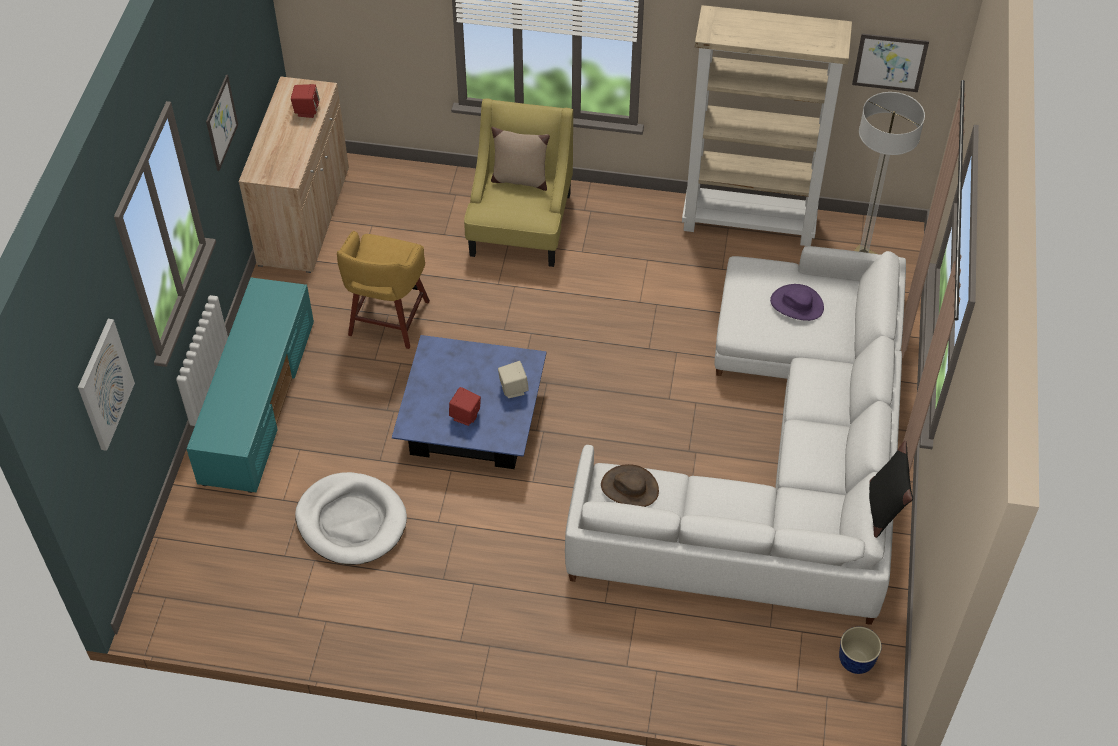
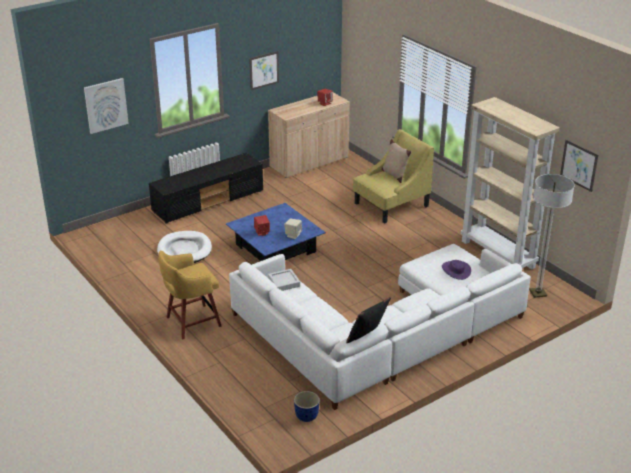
camera: 45 degrees right, 20 degrees down
turquoise tv stand [187,278,314,493] -> black tv stand [149,153,263,224]
yellow stool [337,231,430,349] -> yellow stool moved to [158,250,222,339]
brown hat [601,464,659,507] -> grey tray [268,269,300,291]

